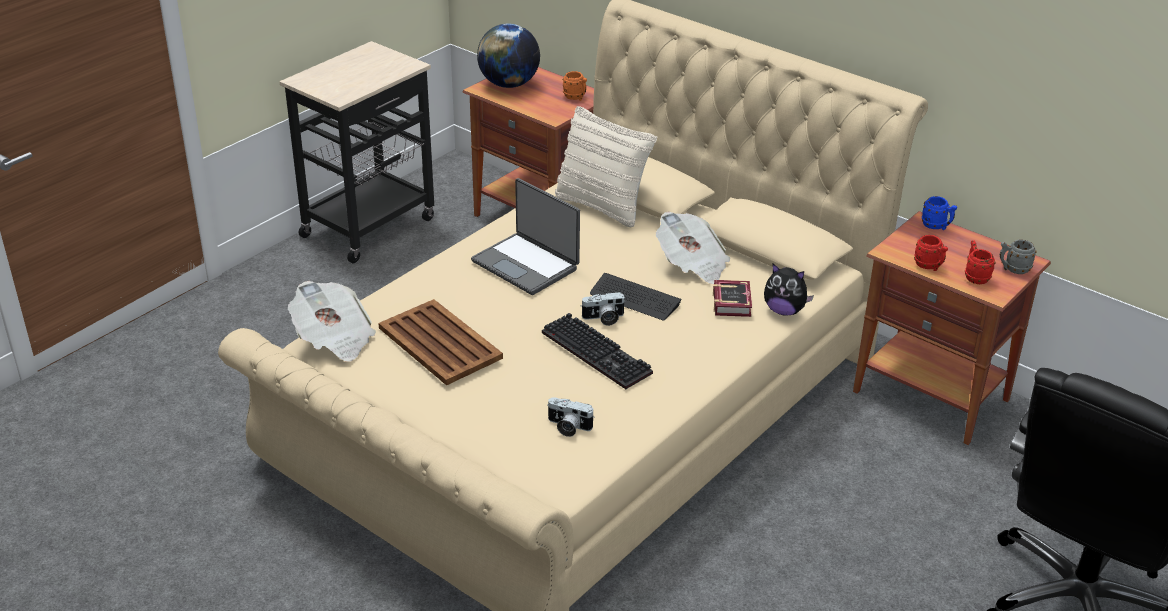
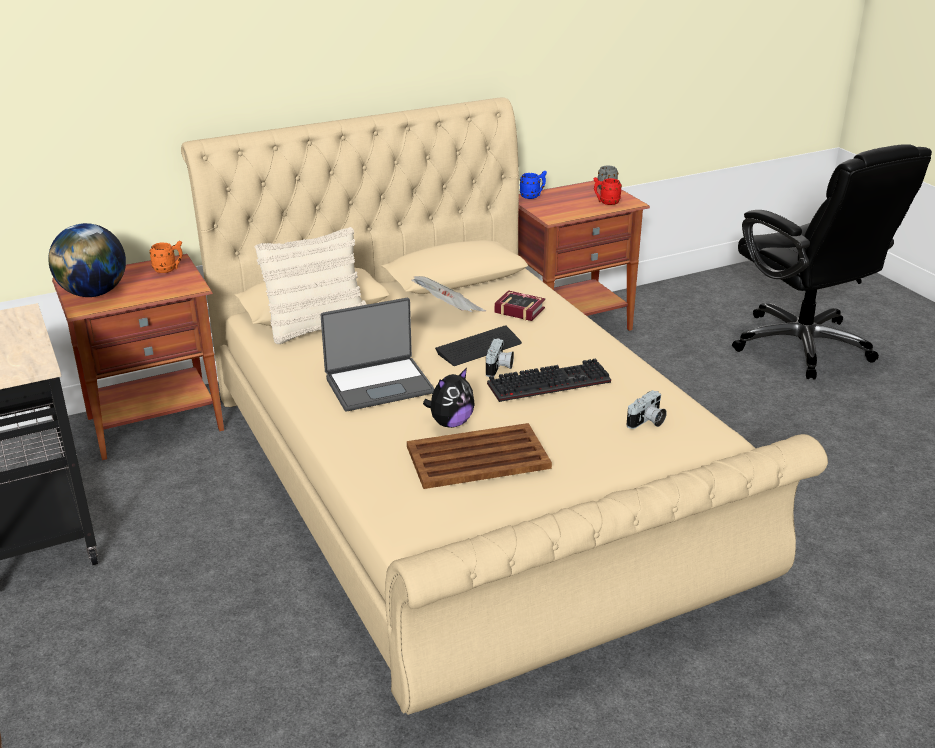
camera: 65 degrees left, 5 degrees down
newspaper [288,281,376,362] -> none
plush toy [764,264,814,315] -> plush toy moved to [423,368,475,428]
red mug [914,235,948,271] -> none

